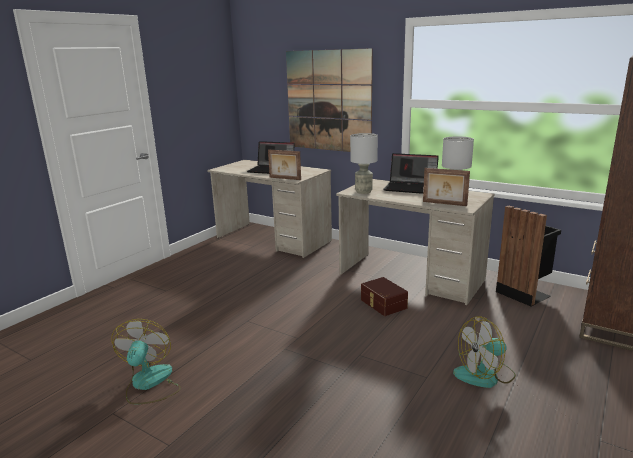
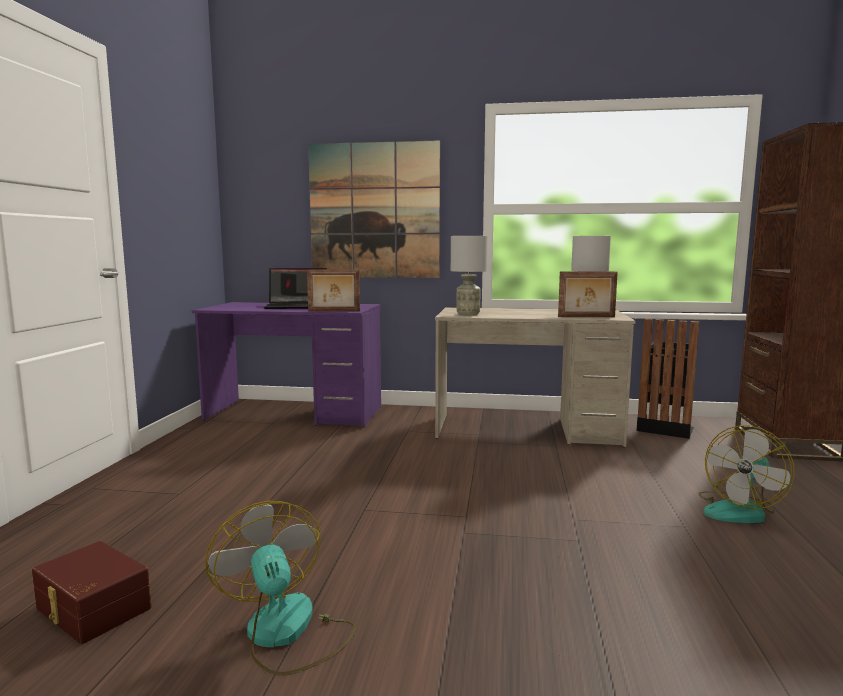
camera: 25 degrees left, 10 degrees down
beige desk [207,160,332,258] -> purple desk [192,302,381,428]
brown storage box [361,277,408,316] -> brown storage box moved to [32,541,151,644]
laptop [383,153,439,194] -> none

